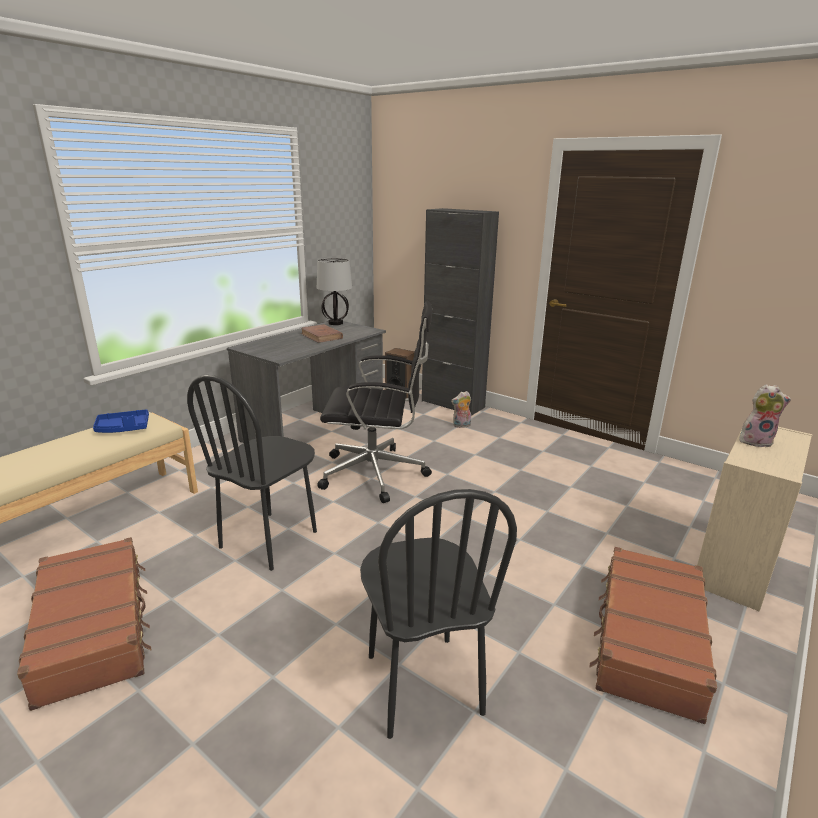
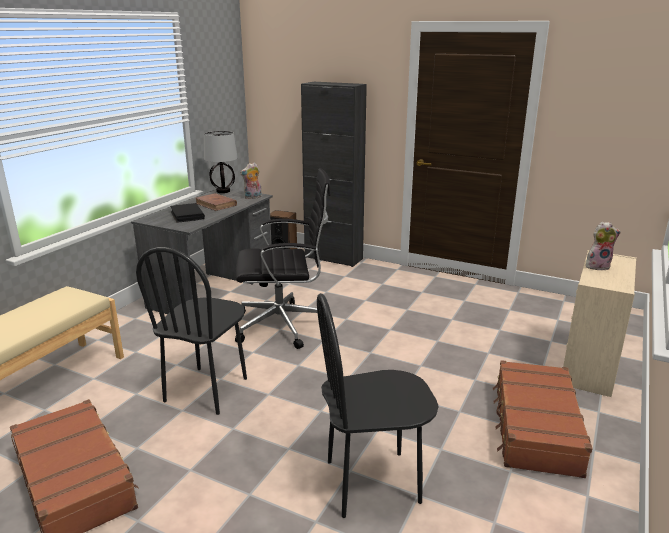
camera: 10 degrees left, 0 degrees up
blue tray [93,409,149,433] -> none
black chair [360,489,517,739] -> black chair turned 105 degrees clockwise [317,293,439,518]
plush toy [451,391,471,428] -> plush toy moved to [240,163,262,199]
none -> black book [170,203,205,223]

